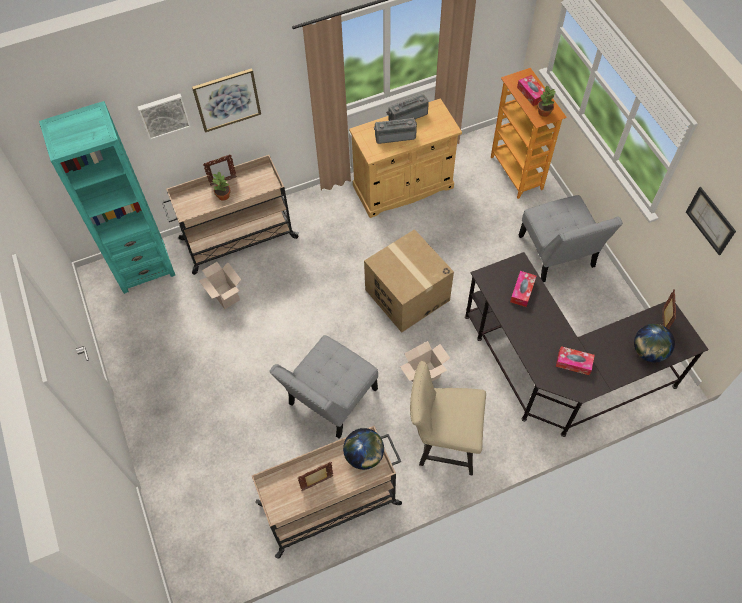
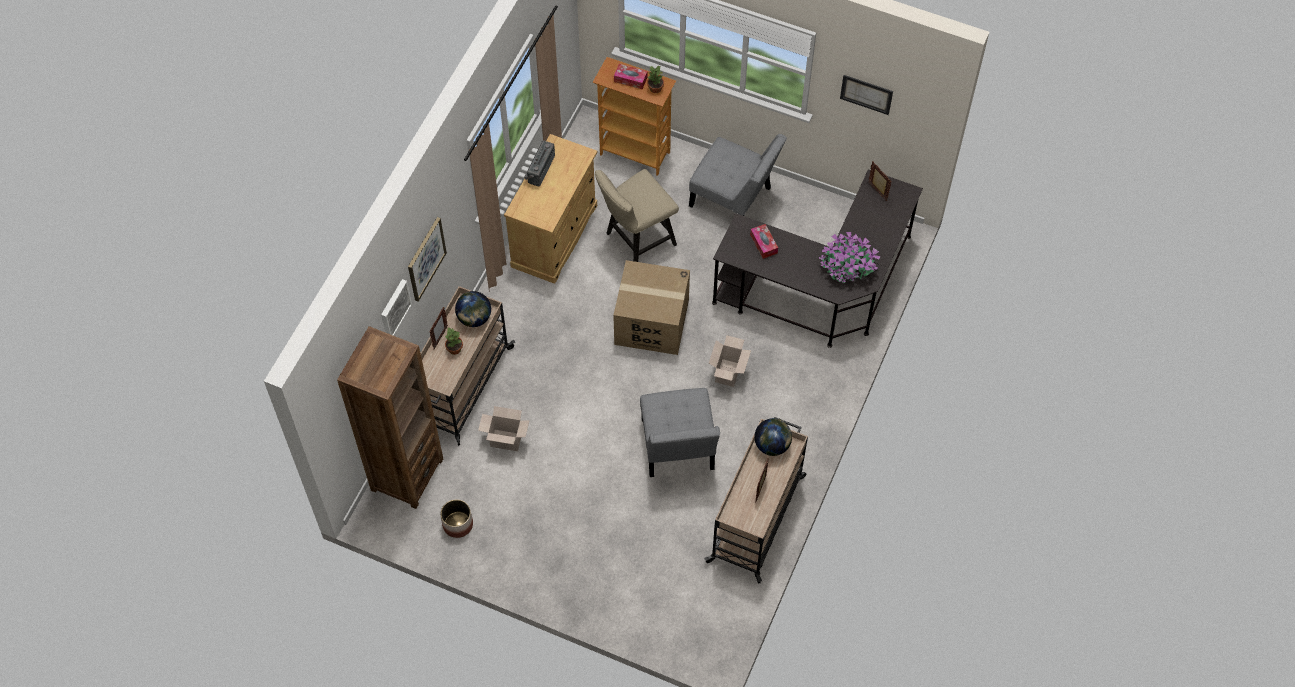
camera: 45 degrees left, 0 degrees up
turquoise bookcase [39,101,175,294] -> brown bookcase [337,326,443,509]
radio [374,118,417,144] -> none
beige chair [410,361,486,476] -> beige chair moved to [595,169,679,262]
tissue box [556,346,595,375] -> potted plant [819,232,880,283]
globe [634,324,675,362] -> globe moved to [455,291,491,327]
none -> planter [440,499,473,538]

